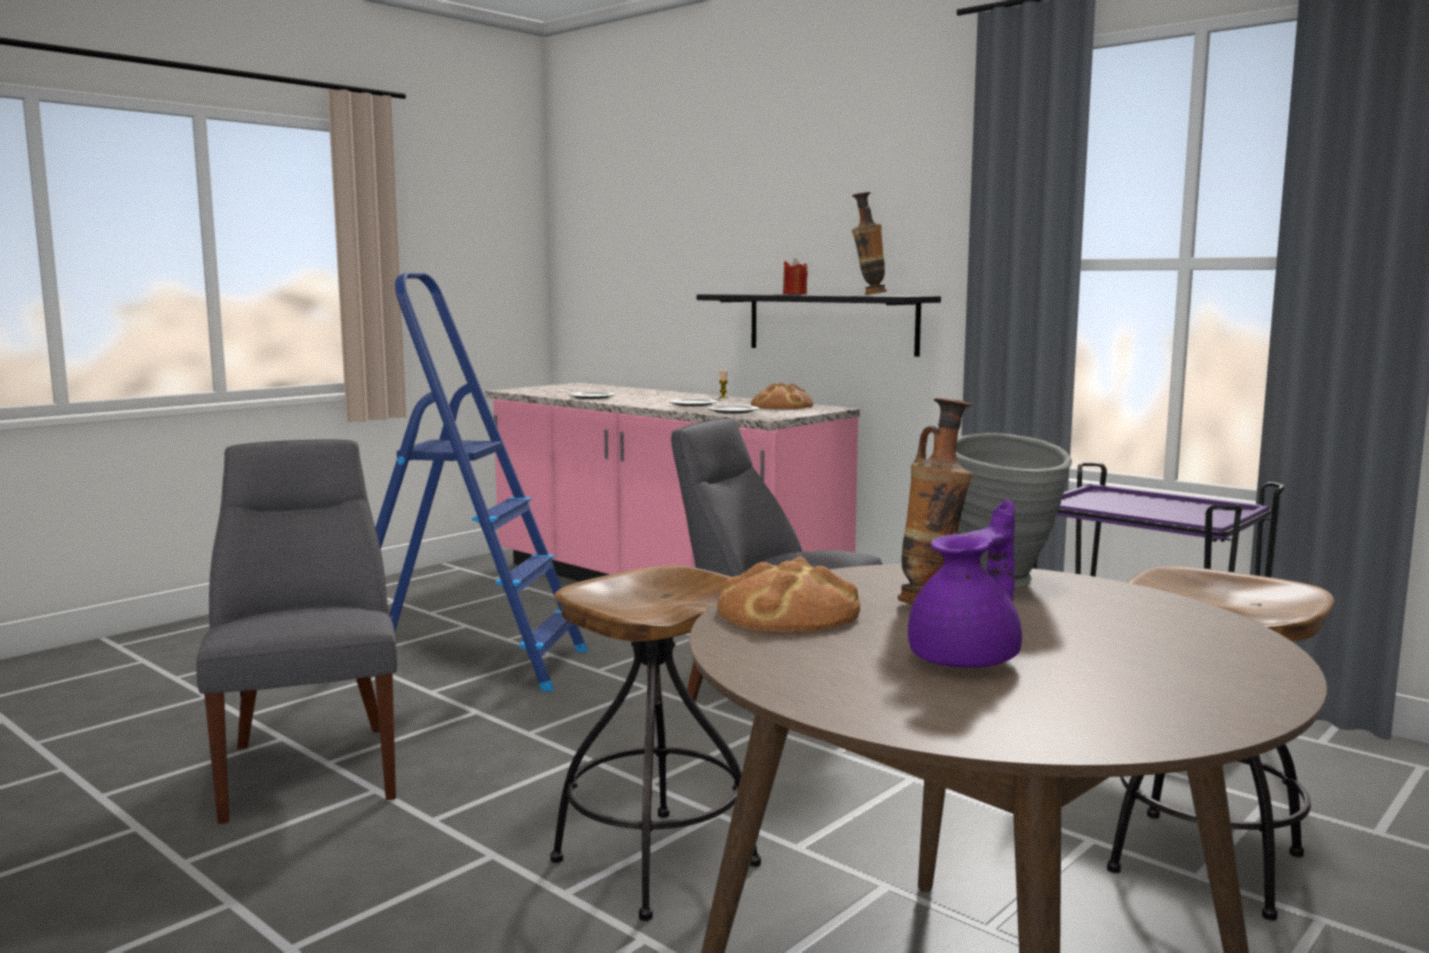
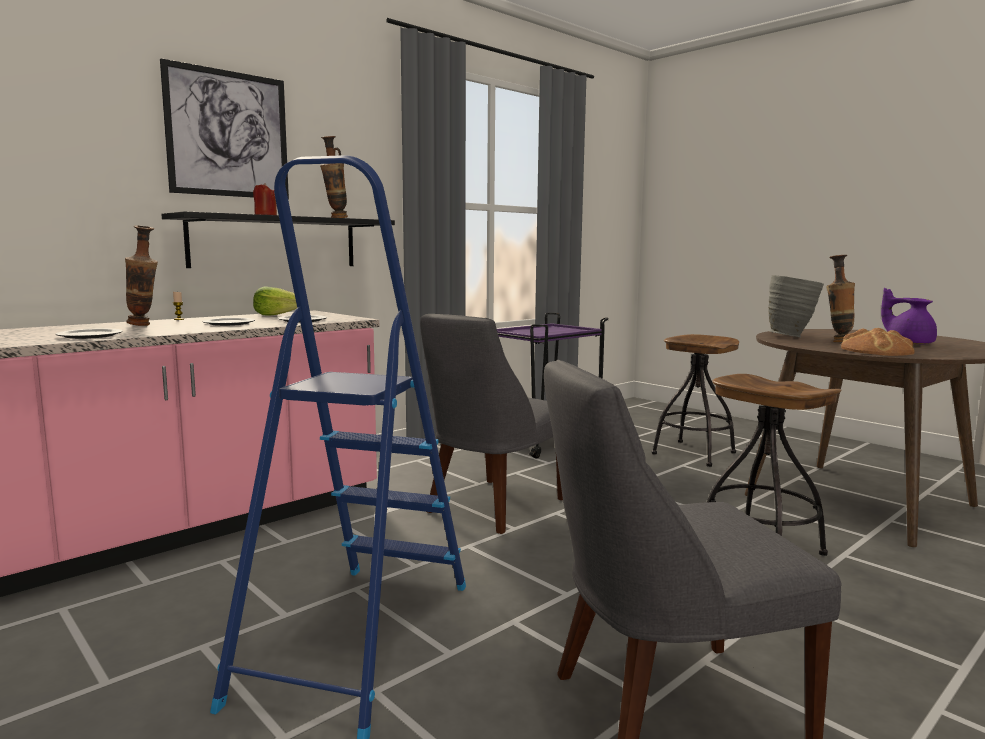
camera: 85 degrees left, 0 degrees up
bread [751,383,814,409] -> lettuce [253,286,297,316]
none -> vase [125,225,158,326]
none -> picture [160,58,289,199]

